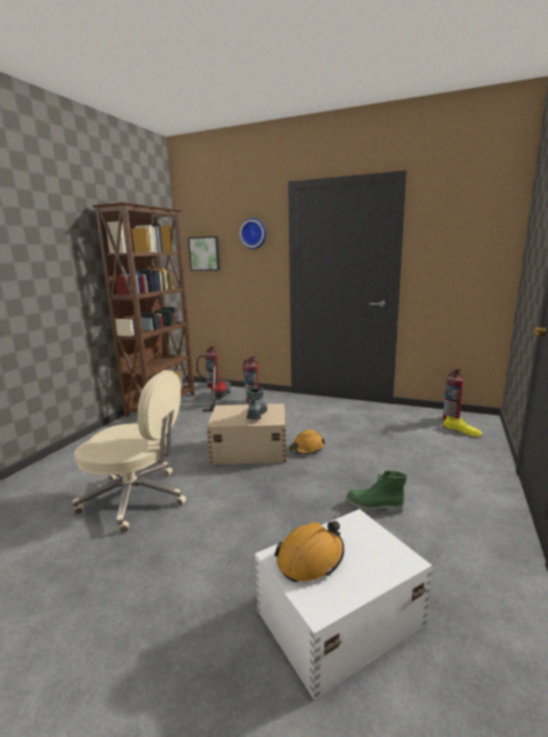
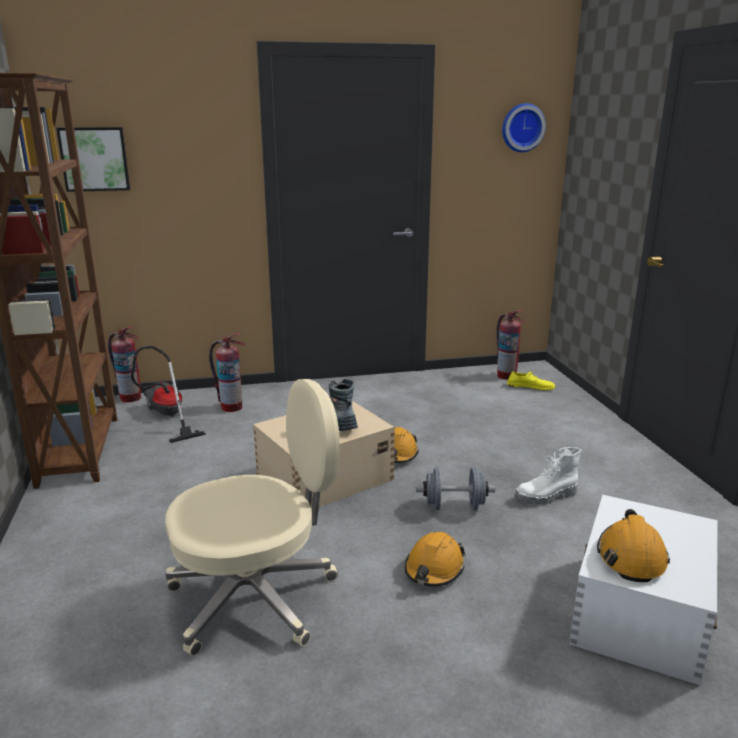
camera: 35 degrees left, 5 degrees up
wall clock [239,218,266,249] -> wall clock moved to [502,103,546,152]
green boot [346,471,407,513] -> white boot [514,447,581,505]
none -> orange hard hat [405,532,466,587]
none -> grey dumbbell [416,467,495,510]

